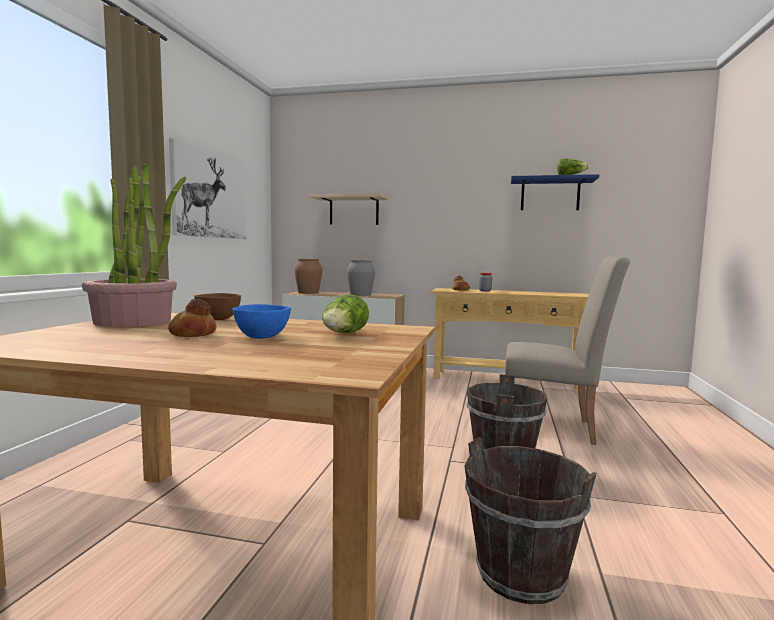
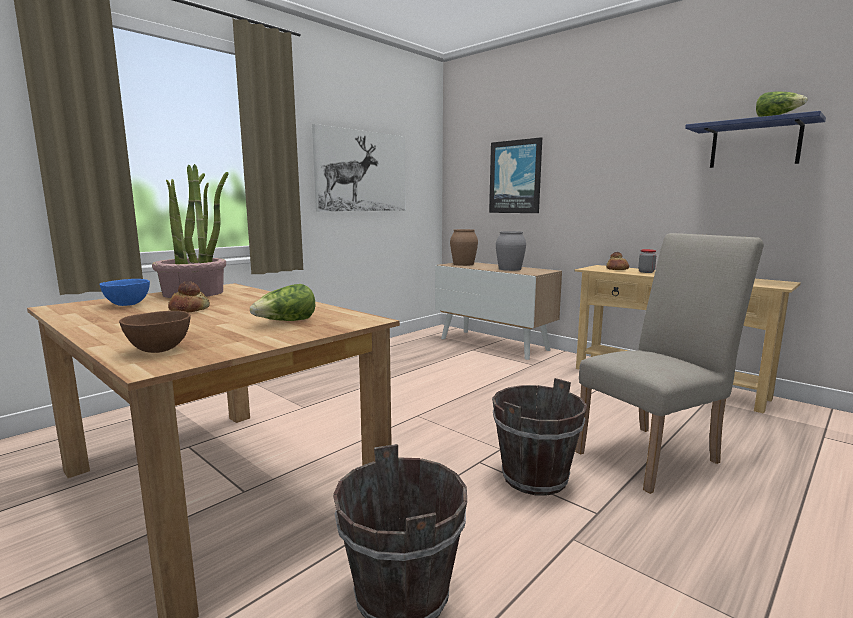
camera: 30 degrees right, 5 degrees up
brown bowl [194,293,241,320] -> brown bowl moved to [119,311,191,353]
blue bowl [233,304,291,339] -> blue bowl moved to [100,279,150,306]
beige shelf [309,194,389,225] -> picture [489,137,542,213]
beige chair [505,256,630,445] -> beige chair turned 75 degrees counterclockwise [575,233,764,494]

